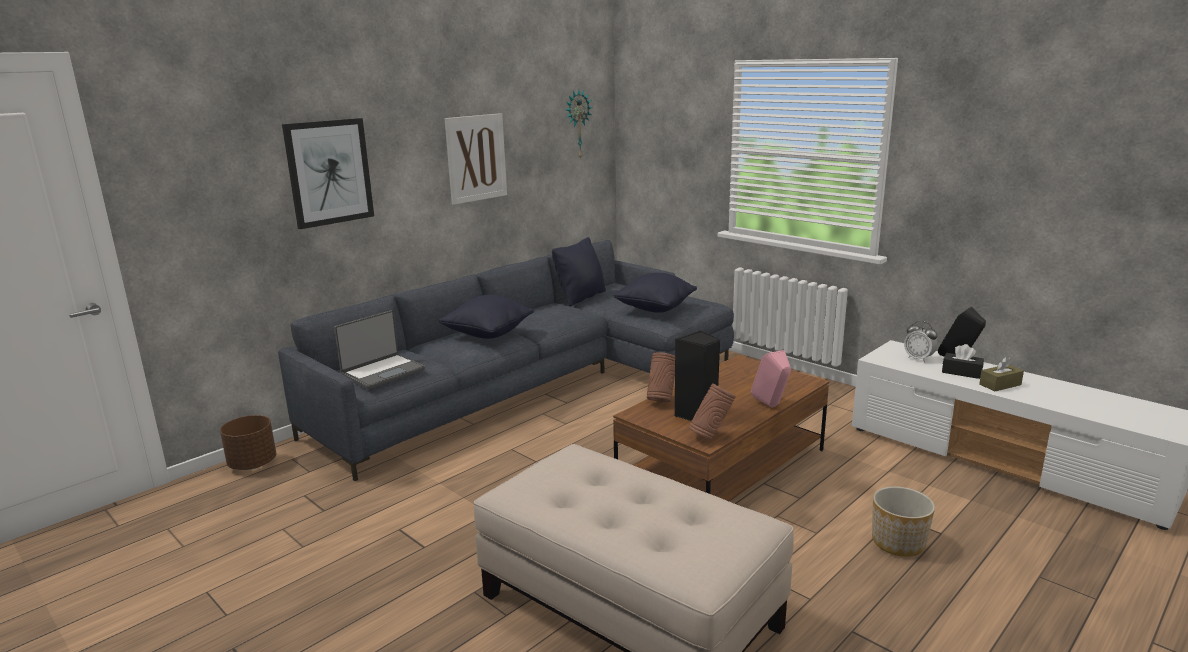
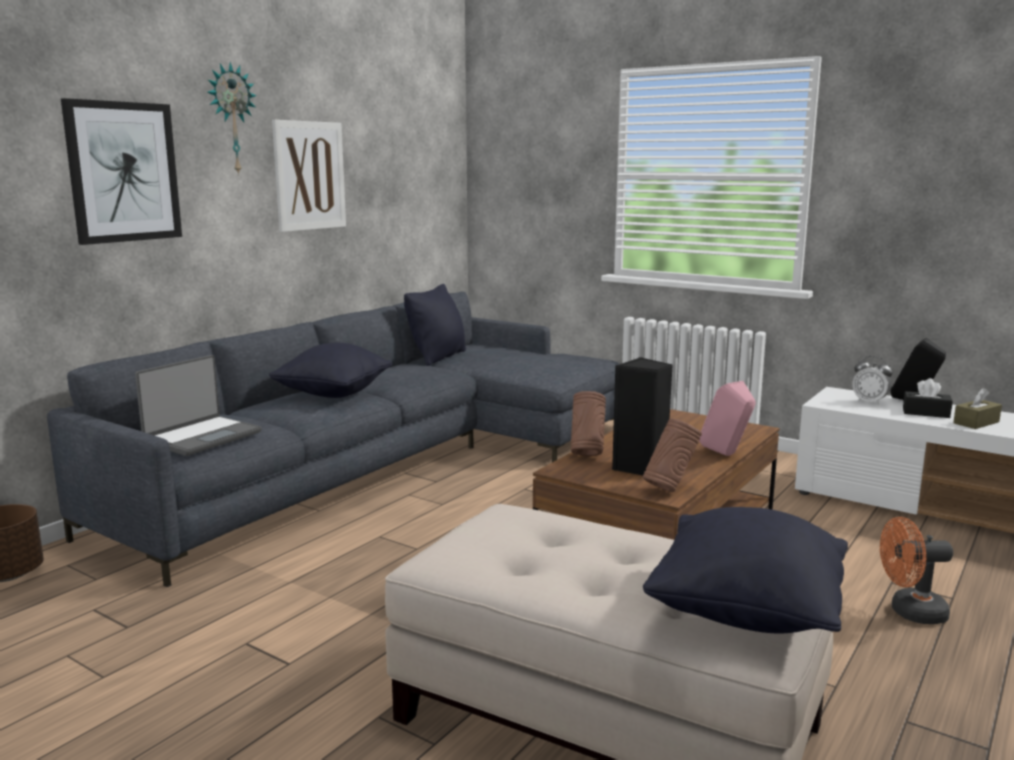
camera: 10 degrees left, 5 degrees down
wall clock [566,89,593,160] -> wall clock moved to [207,62,256,175]
black pillow [613,273,697,313] -> black pillow moved to [643,507,848,633]
planter [872,486,935,557] -> orange fan [880,517,953,624]

